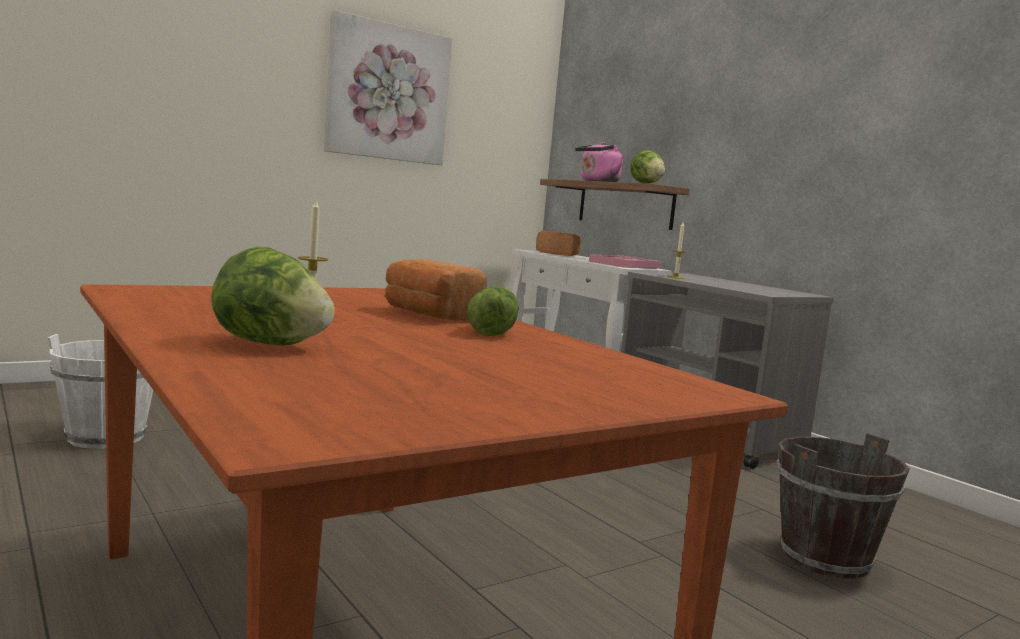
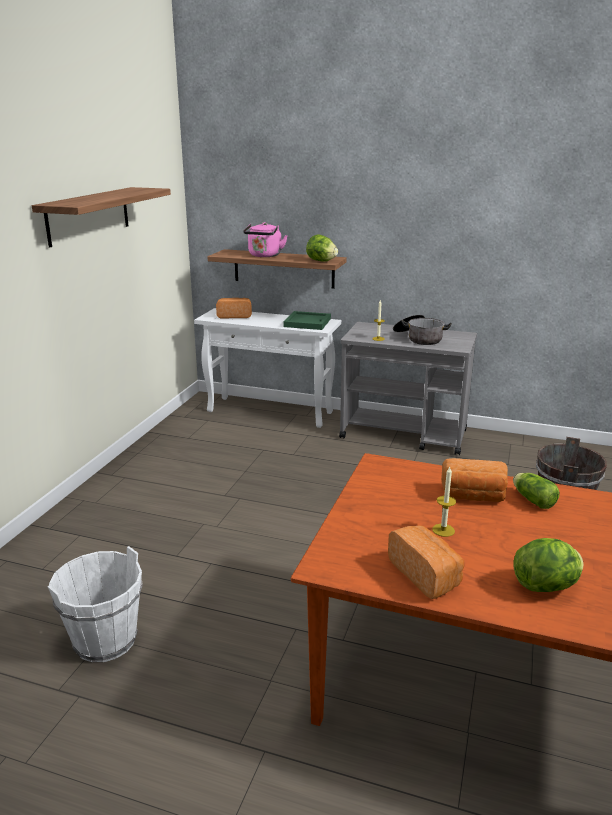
camera: 35 degrees left, 15 degrees up
picture [324,10,452,165] -> shelf [32,187,171,247]
pink tray [589,254,661,269] -> green tray [283,311,331,330]
none -> bread [388,525,465,599]
none -> cooking pot [393,315,452,345]

